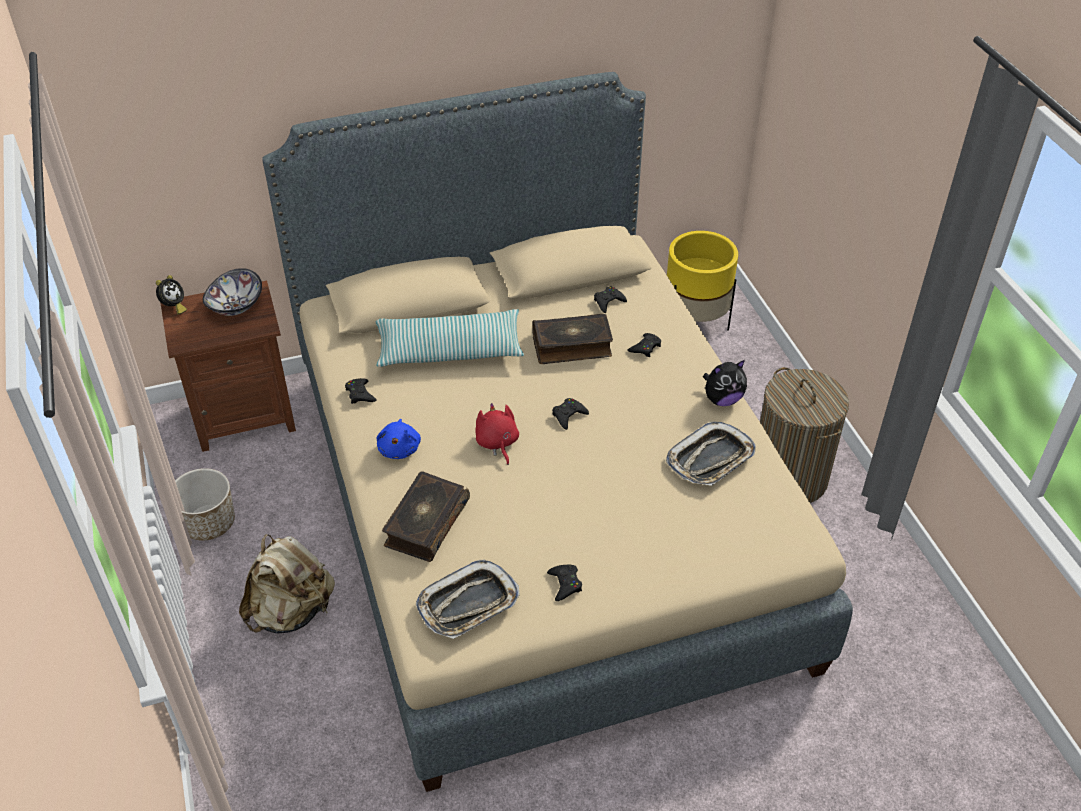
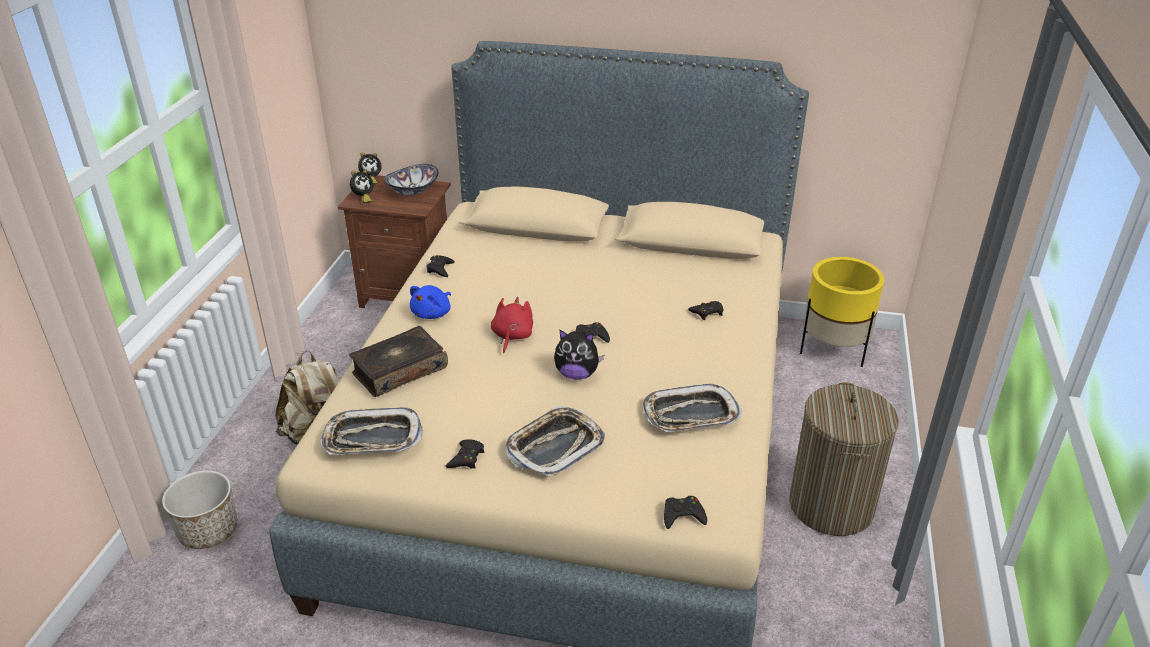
camera: 30 degrees right, 10 degrees down
planter [175,468,235,541] -> planter moved to [162,470,237,549]
pillow [376,309,524,367] -> none
book [532,314,613,364] -> none
black game controller [594,286,627,313] -> black game controller moved to [664,496,707,529]
plush toy [703,360,747,406] -> plush toy moved to [554,329,604,380]
none -> alarm clock [350,170,374,203]
none -> tray [505,406,605,477]

